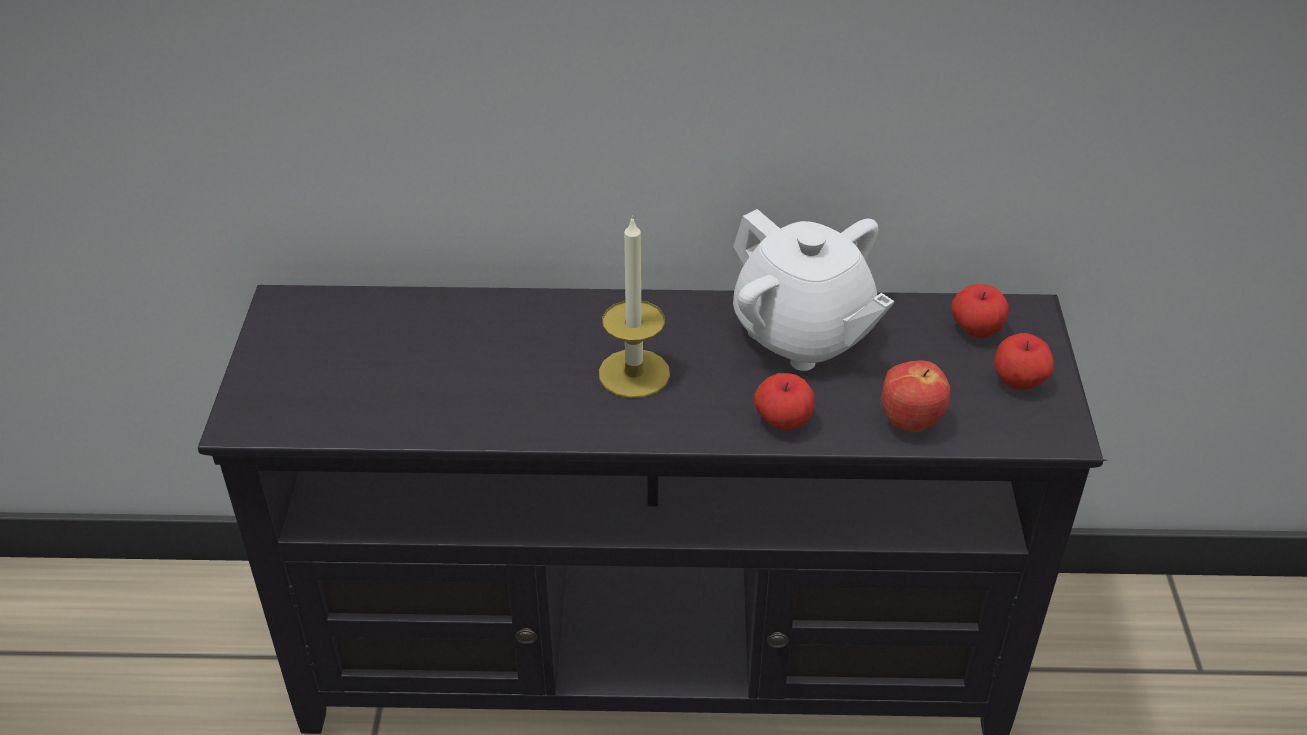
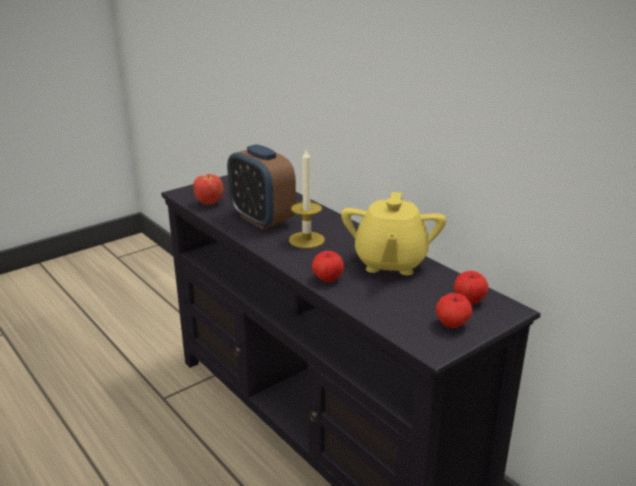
camera: 50 degrees right, 15 degrees down
white teapot [733,209,894,371] -> yellow teapot [341,192,446,275]
apple [882,361,950,432] -> apple moved to [193,174,224,205]
none -> alarm clock [227,144,296,230]

